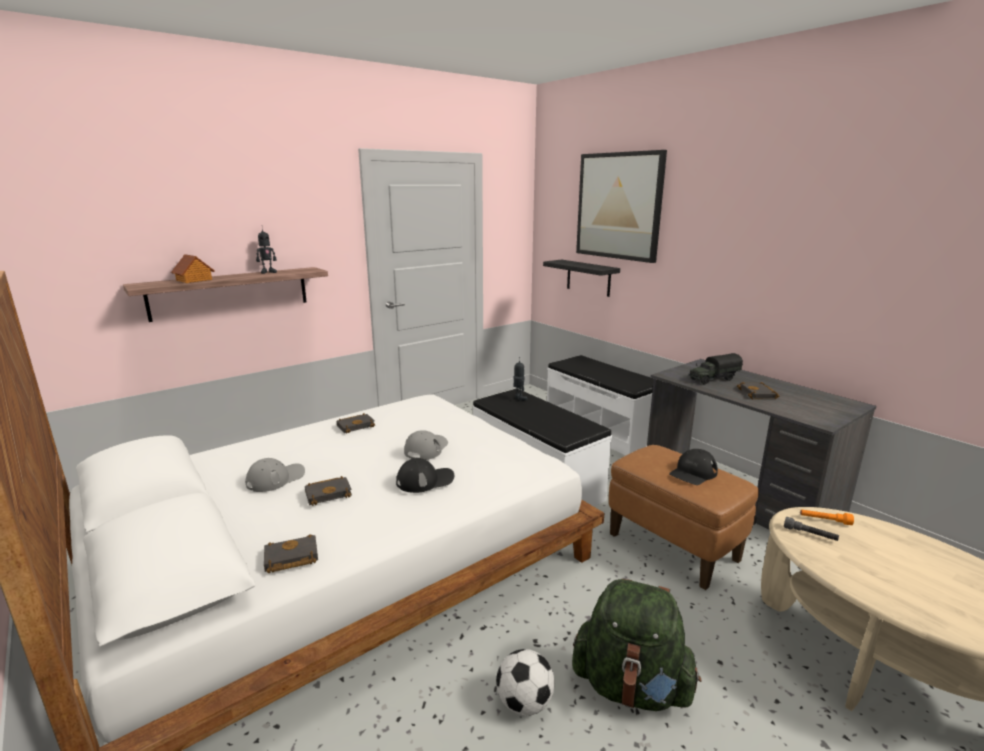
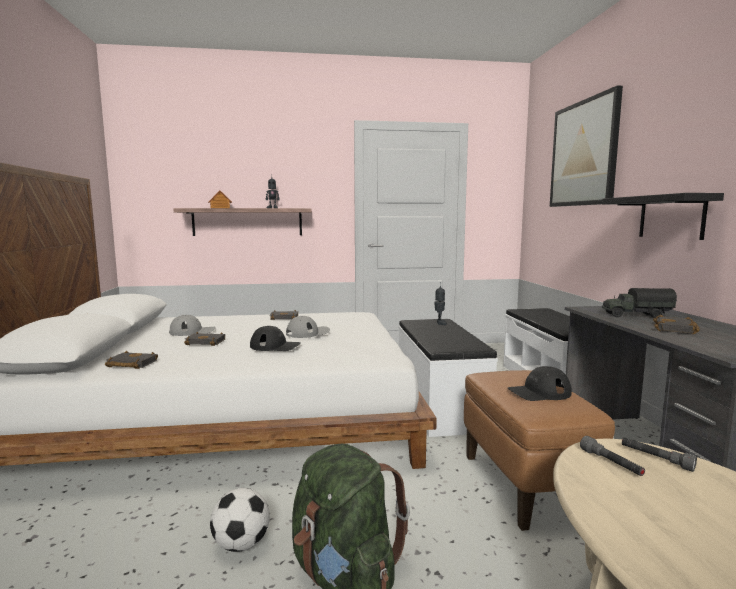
camera: 30 degrees right, 10 degrees down
black shelf [543,260,620,297] -> black shelf moved to [602,193,724,240]
orange flashlight [800,509,854,525] -> grey flashlight [622,438,697,472]

